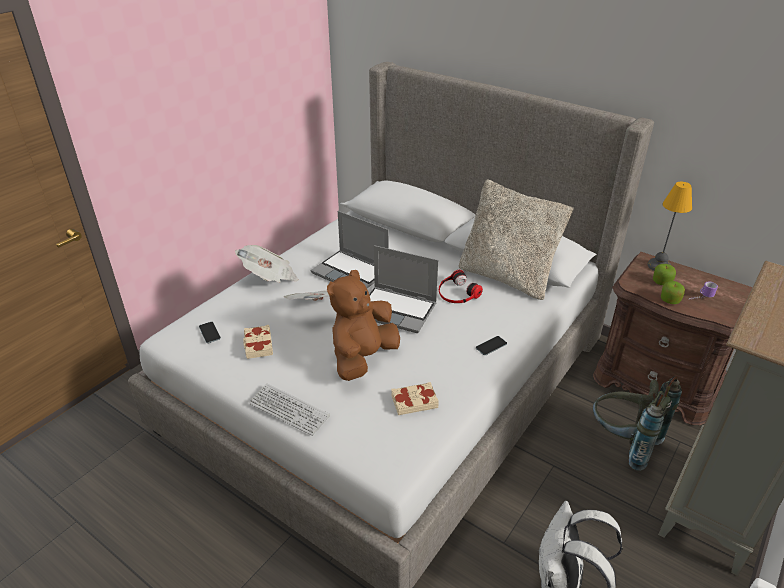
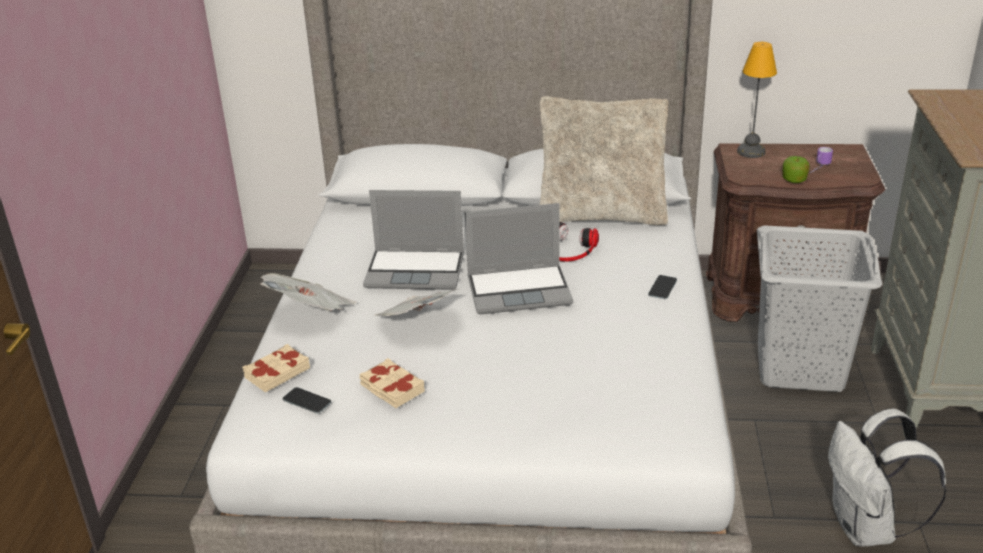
camera: 30 degrees left, 5 degrees down
keyboard [249,383,330,436] -> none
brown plush toy [327,270,400,381] -> none
beige book [391,382,439,415] -> beige book moved to [242,344,310,393]
grey backpack [593,376,682,471] -> grey laundry basket [757,225,882,392]
apple [653,264,676,285] -> none

